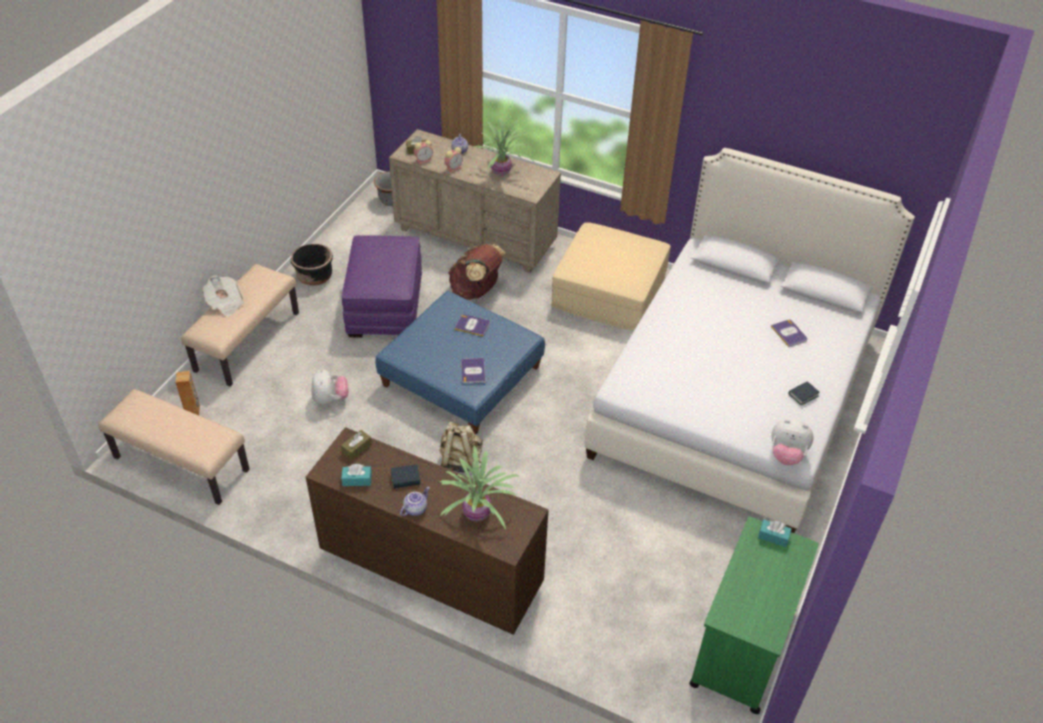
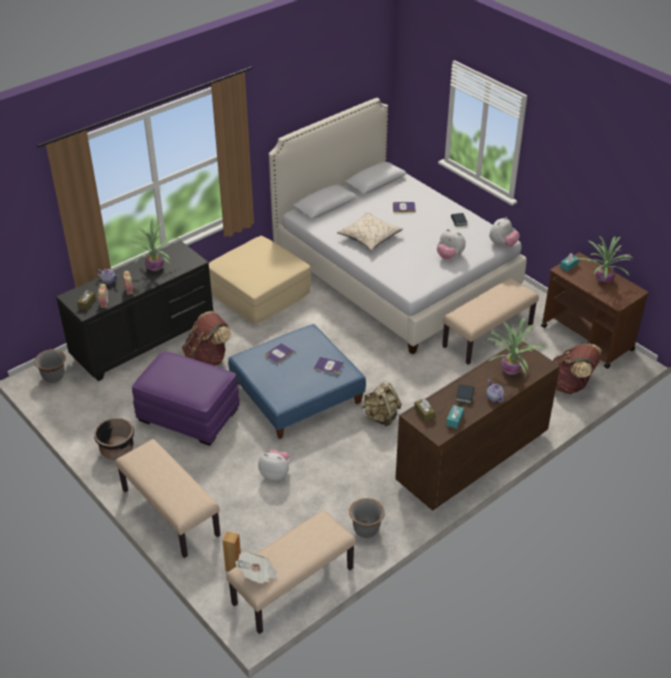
camera: 65 degrees left, 5 degrees down
newspaper [203,275,244,317] -> newspaper moved to [235,551,279,584]
beige dresser [389,129,561,273] -> black dresser [56,240,213,381]
green cart [689,516,819,714] -> brown cart [541,252,649,369]
none -> beige pillow [337,212,403,250]
none -> grey planter [349,498,385,538]
none -> plush toy [437,229,466,259]
none -> beige bench [442,278,539,365]
none -> brown backpack [553,343,602,394]
none -> potted plant [575,236,633,284]

